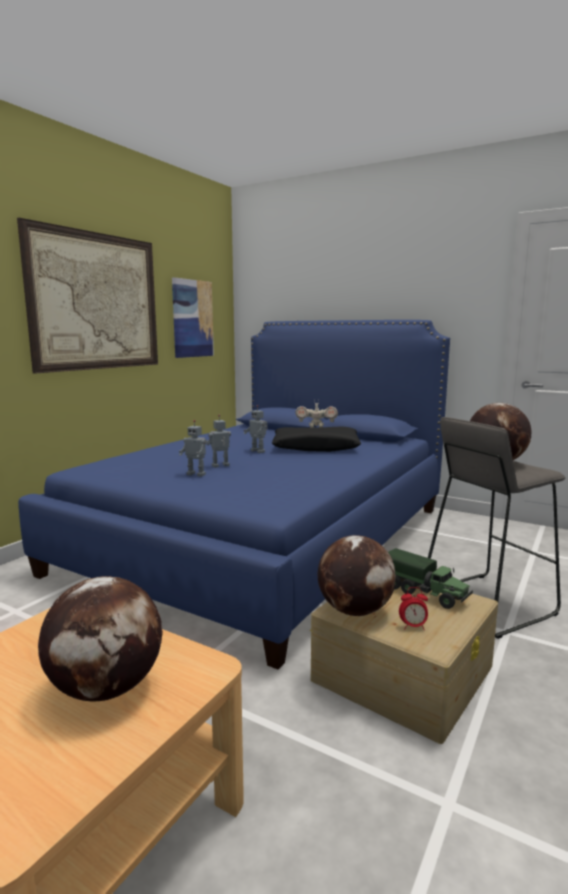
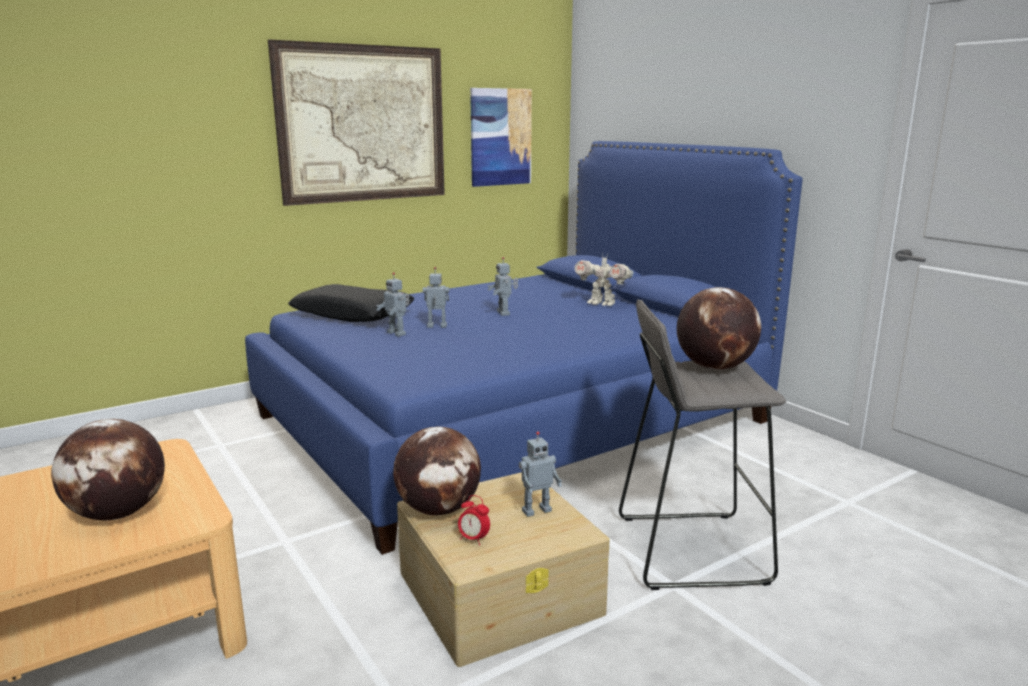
camera: 25 degrees right, 5 degrees up
black pillow [272,426,361,452] -> black pillow moved to [288,284,414,322]
toy truck [388,548,473,609] -> toy robot [519,431,562,517]

